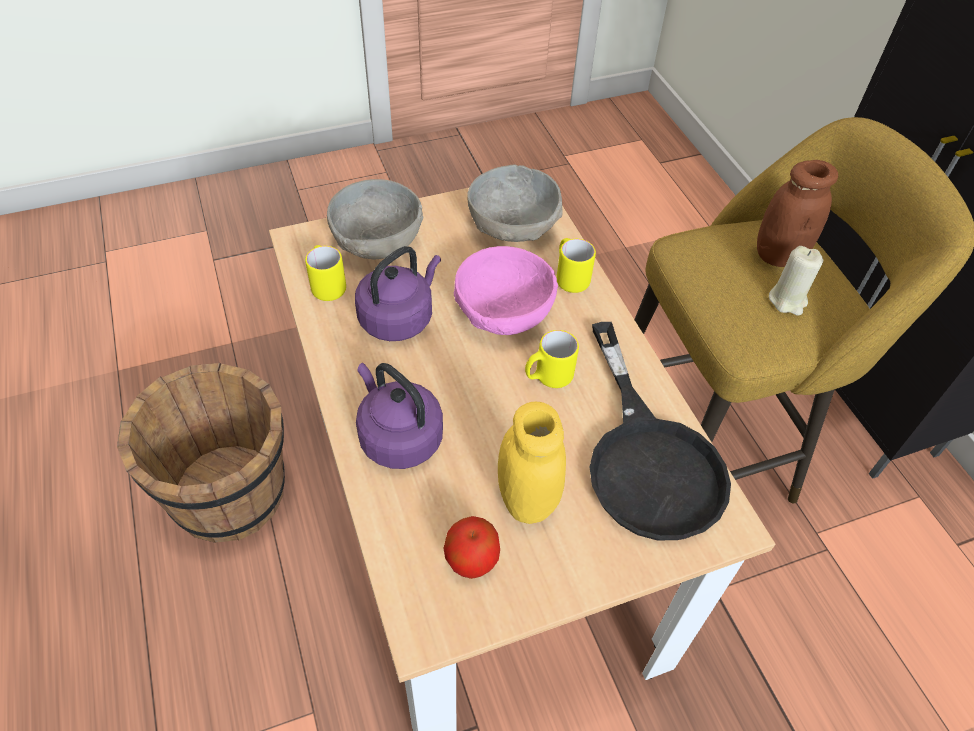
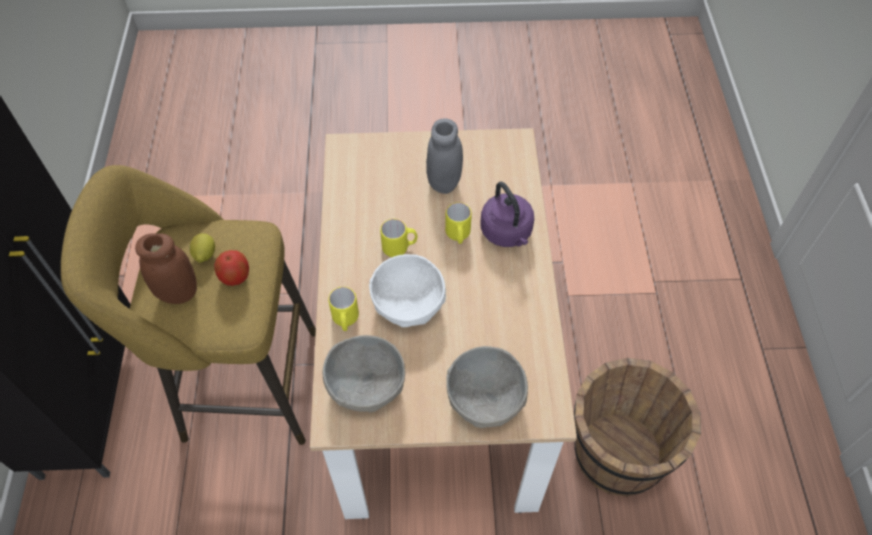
camera: 160 degrees left, 5 degrees up
yellow mug [305,245,346,301] -> yellow mug moved to [445,202,472,244]
purple kettle [355,246,441,341] -> none
apple [443,516,500,579] -> apple moved to [214,250,249,286]
pink bowl [454,246,558,335] -> white bowl [369,254,446,327]
yellow jar [498,402,566,524] -> grey jar [426,118,463,194]
black frying pan [590,322,731,541] -> none
beige candle [769,246,823,315] -> lemon [189,233,215,263]

